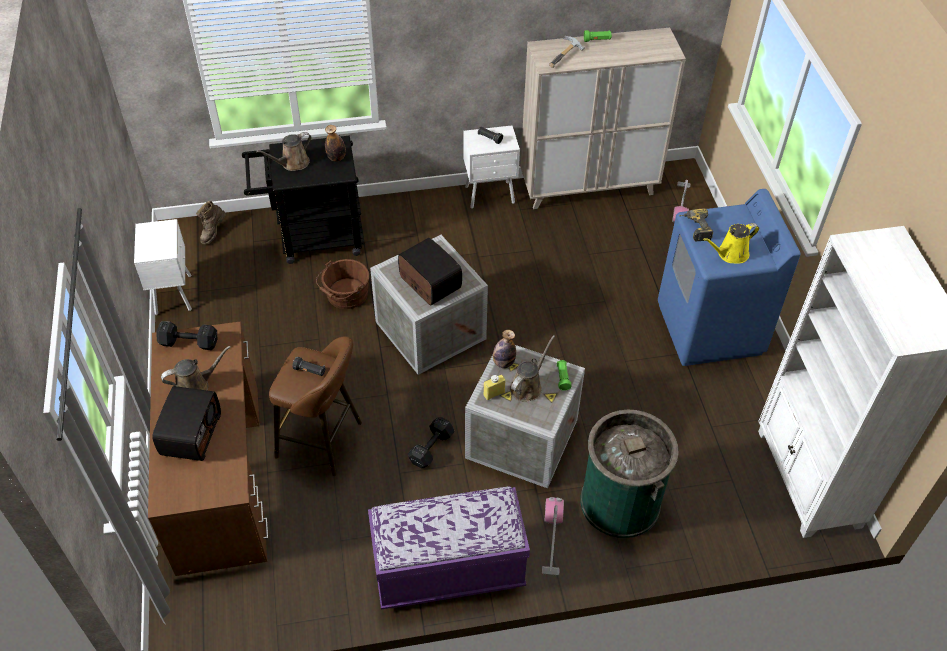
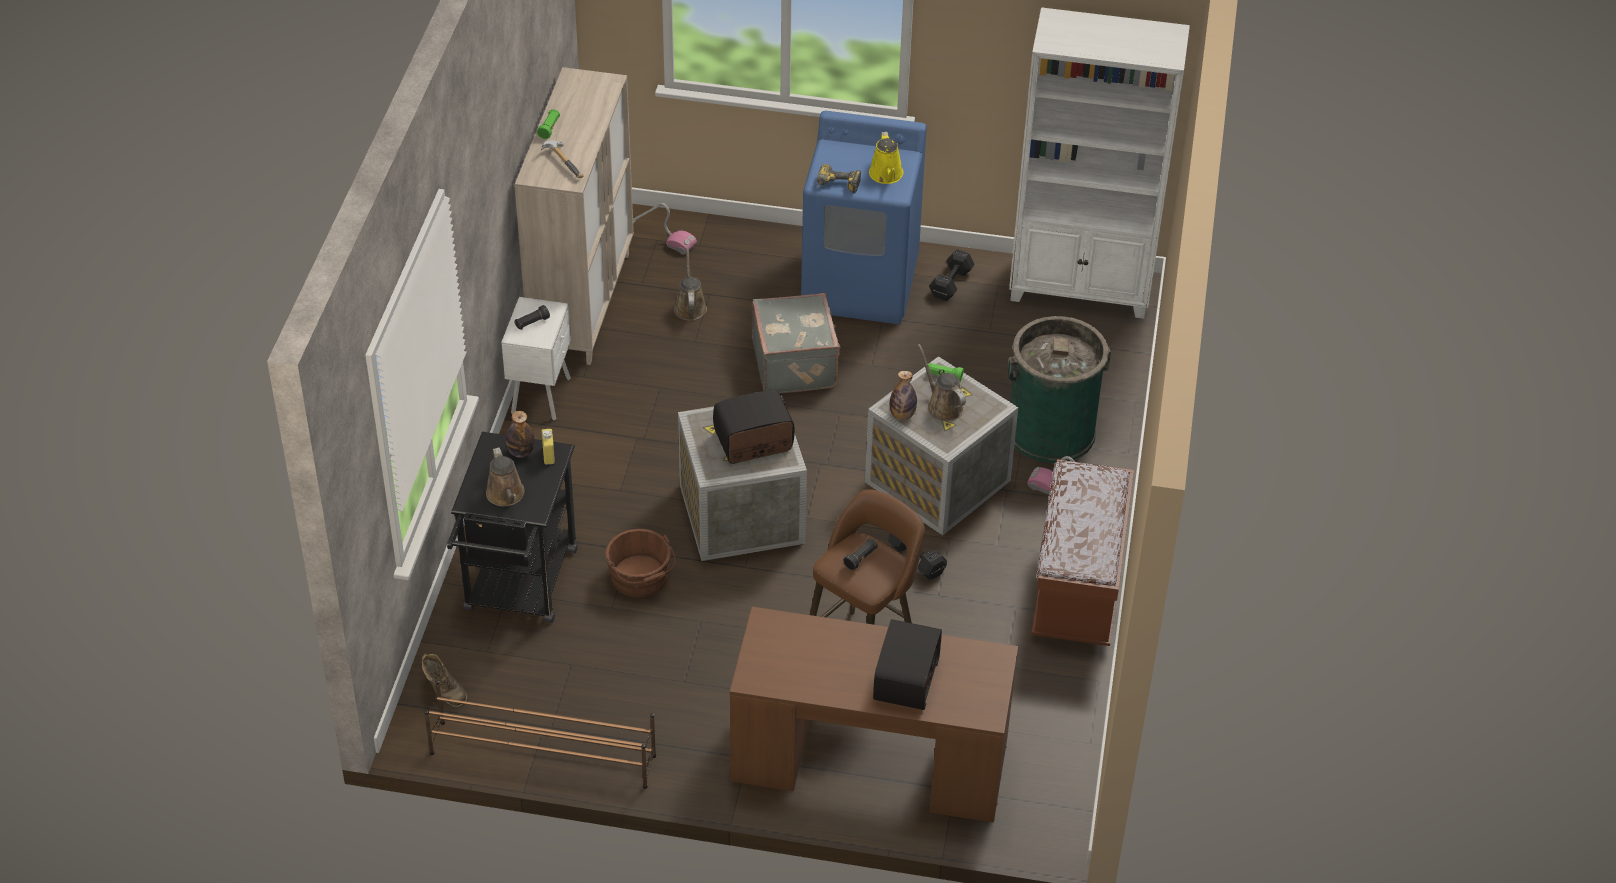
camera: 70 degrees left, 5 degrees down
white nightstand [134,219,192,315] -> brown shoe rack [424,680,656,789]
radio [152,386,221,461] -> radio turned 75 degrees clockwise [873,619,942,710]
black dumbbell [156,321,217,350] -> black dumbbell moved to [929,249,975,301]
brown watering can [161,346,231,390] -> brown watering can moved to [674,246,707,321]
purple bench [368,486,530,610] -> brown bench [1031,459,1134,646]
yellow bottle [484,375,506,400] -> yellow bottle moved to [542,429,555,465]
none -> grey suitcase [752,293,841,393]

